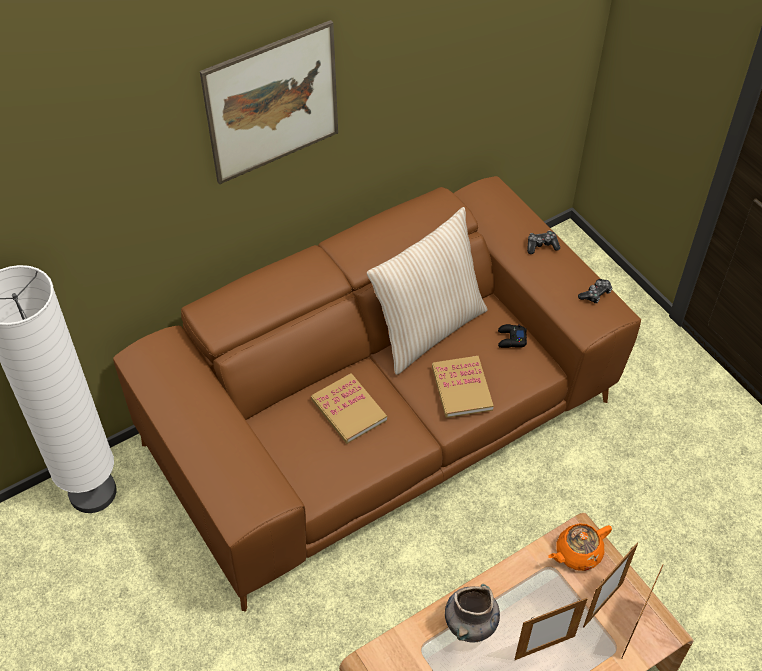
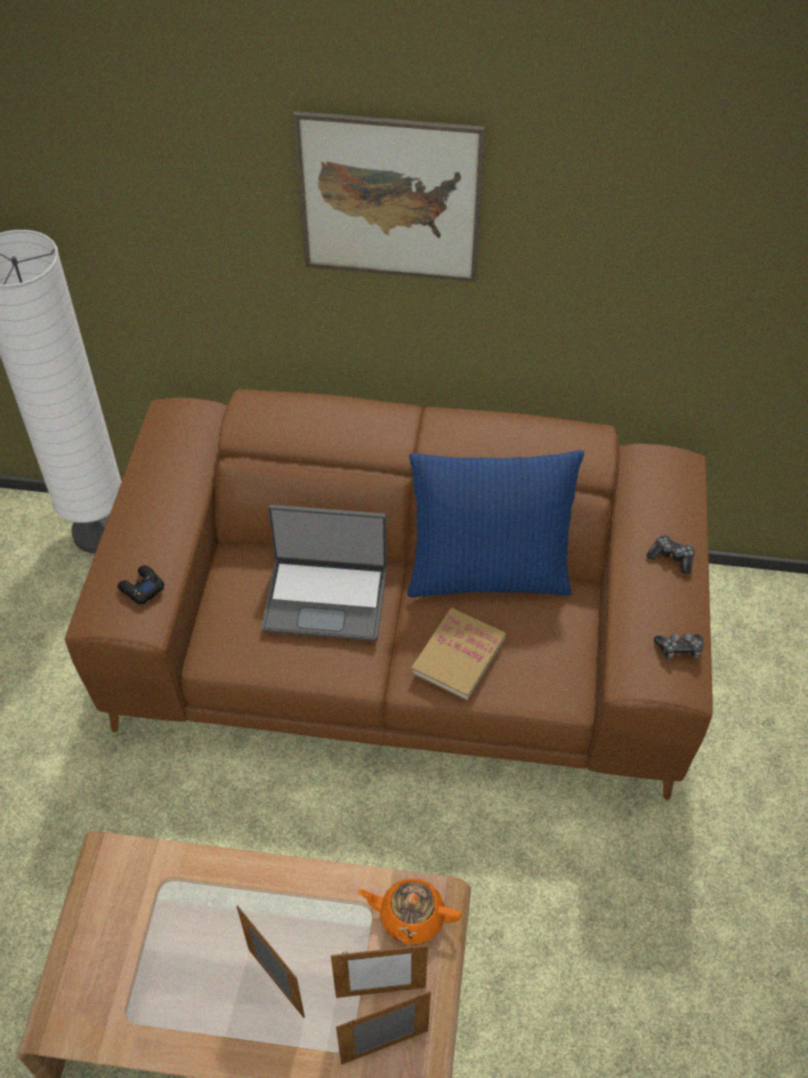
camera: 40 degrees right, 0 degrees up
book [311,373,387,444] -> laptop [261,505,387,641]
beige pillow [367,207,488,375] -> blue pillow [407,450,584,597]
grey vase [445,584,500,642] -> none
black game controller [498,324,527,348] -> black game controller moved to [117,565,164,604]
picture frame [514,598,588,660] -> picture frame turned 150 degrees counterclockwise [237,905,305,1018]

